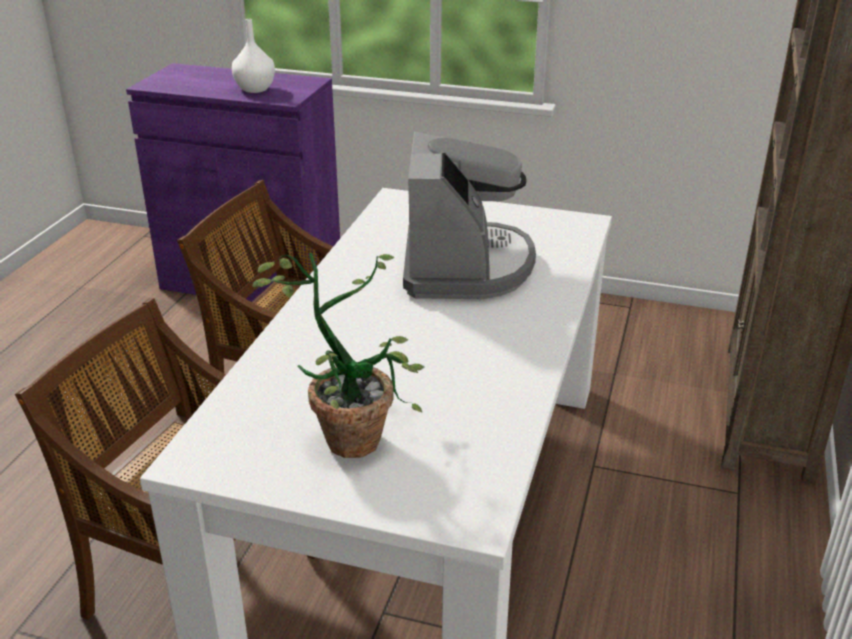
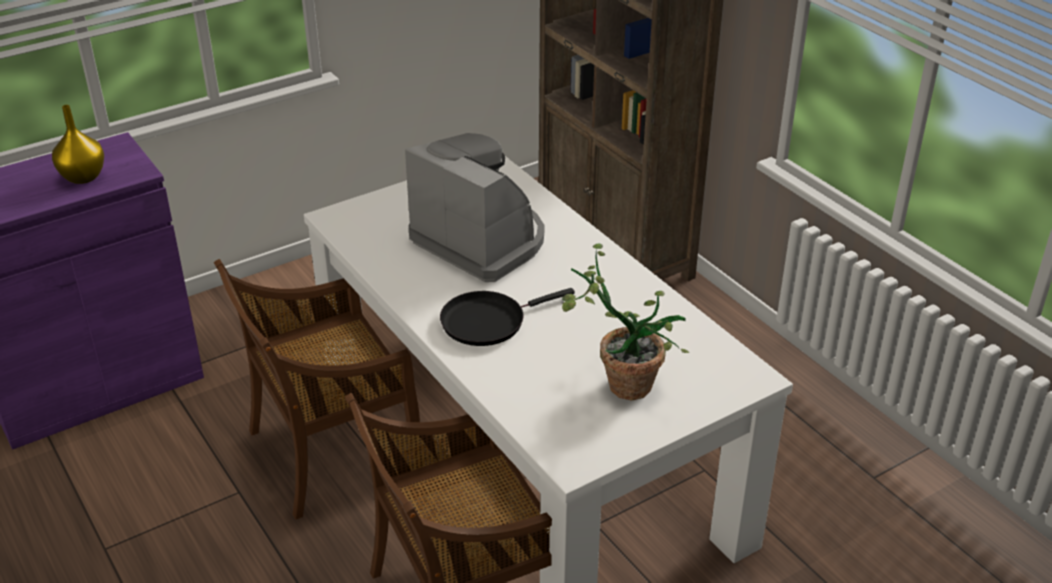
camera: 50 degrees left, 5 degrees up
white vase [232,19,275,93] -> yellow vase [52,105,104,184]
none -> black frying pan [440,288,575,346]

